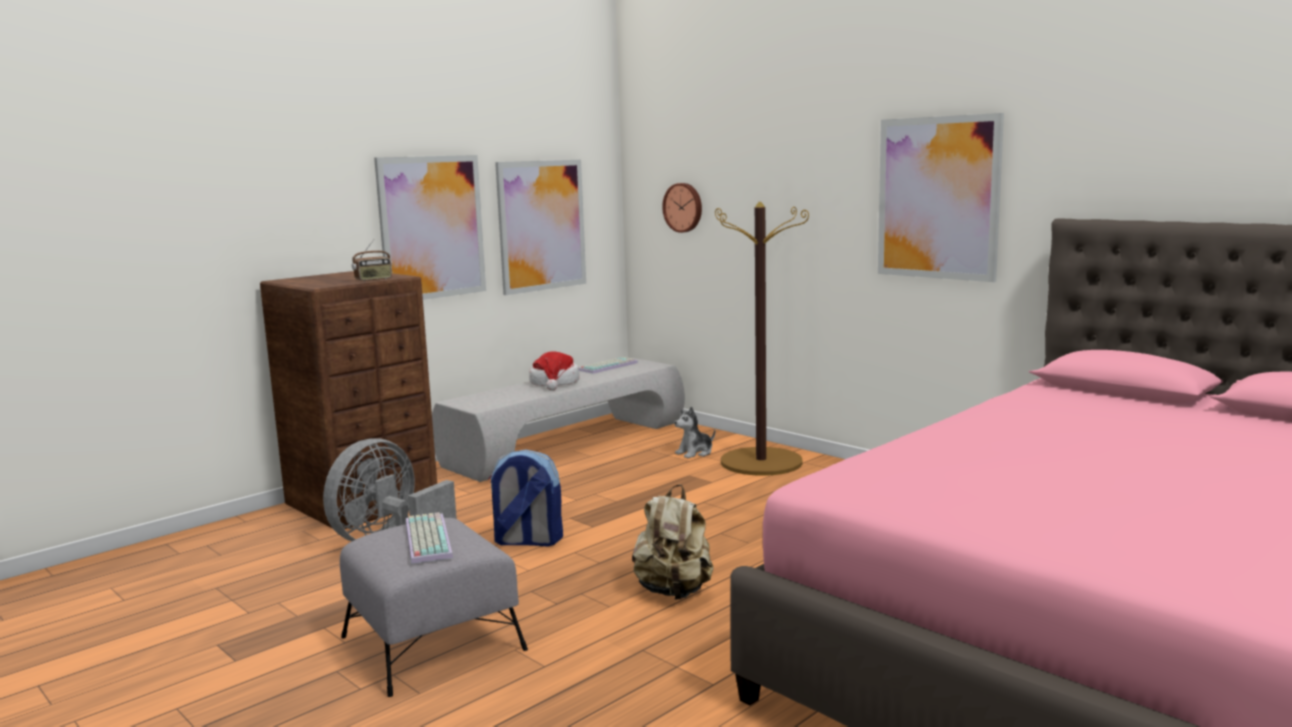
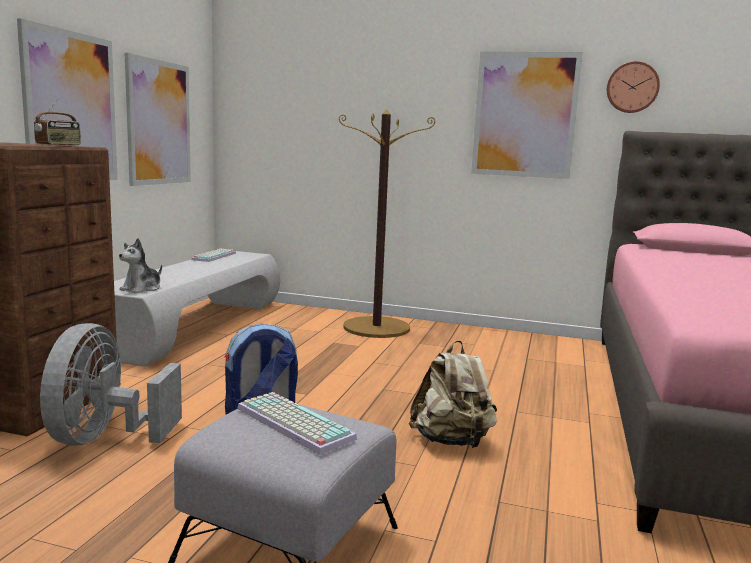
camera: 30 degrees left, 0 degrees up
hat [529,352,579,391] -> none
wall clock [662,183,702,233] -> wall clock moved to [607,61,660,113]
plush toy [674,407,715,458] -> plush toy moved to [119,238,162,293]

